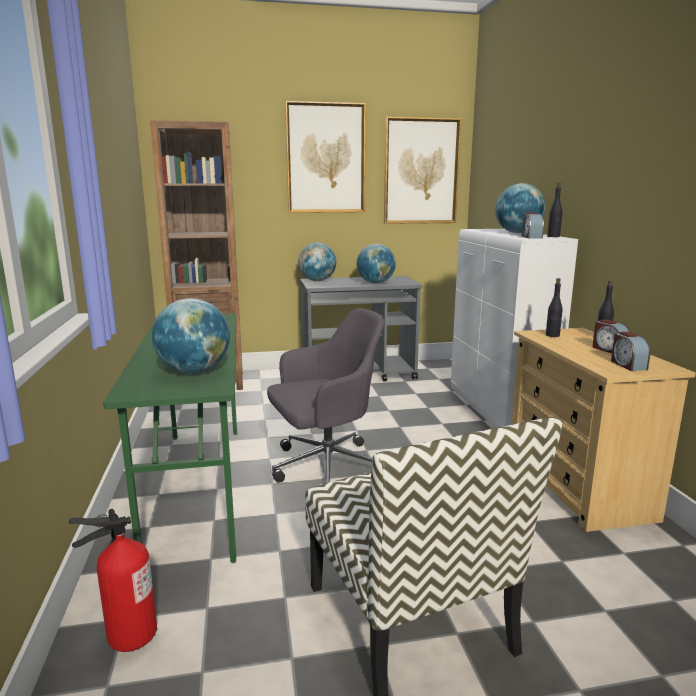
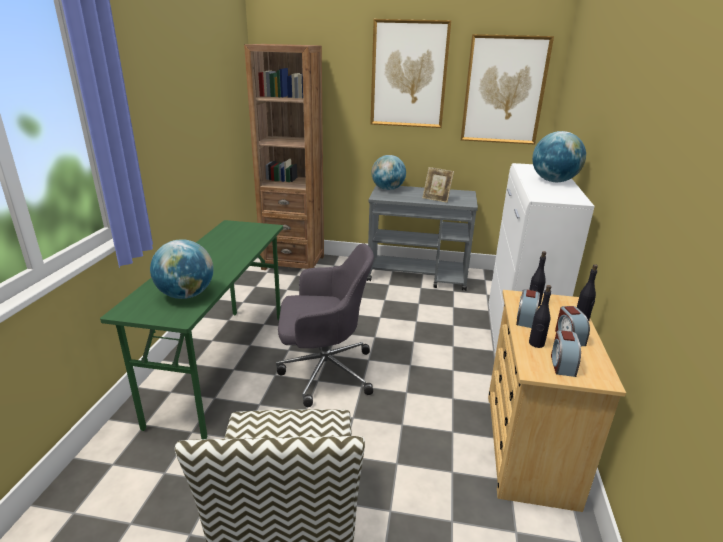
camera: 20 degrees right, 10 degrees up
fire extinguisher [69,509,157,652] -> none
globe [357,244,396,283] -> picture frame [422,167,454,203]
alarm clock [521,213,544,238] -> alarm clock moved to [516,289,540,328]
black bottle [547,183,562,237] -> black bottle moved to [529,285,551,348]

